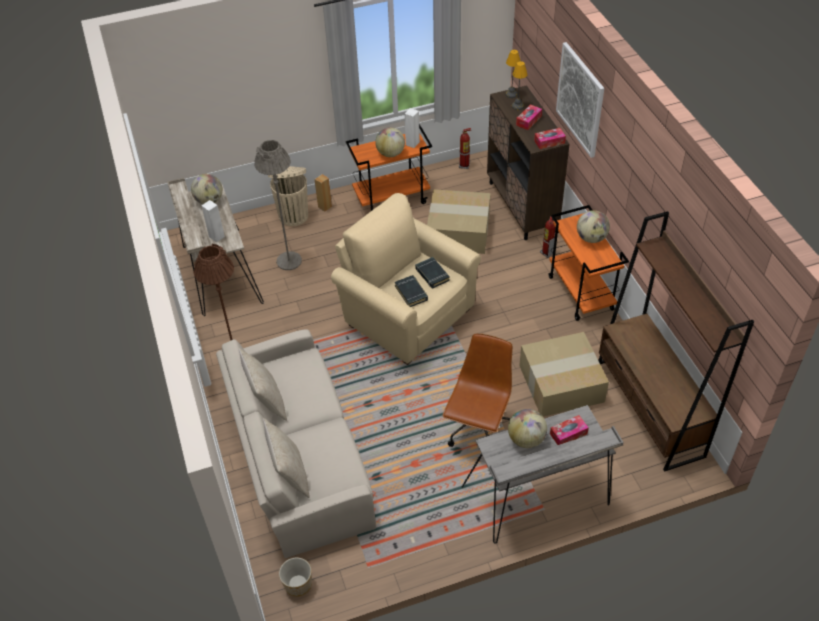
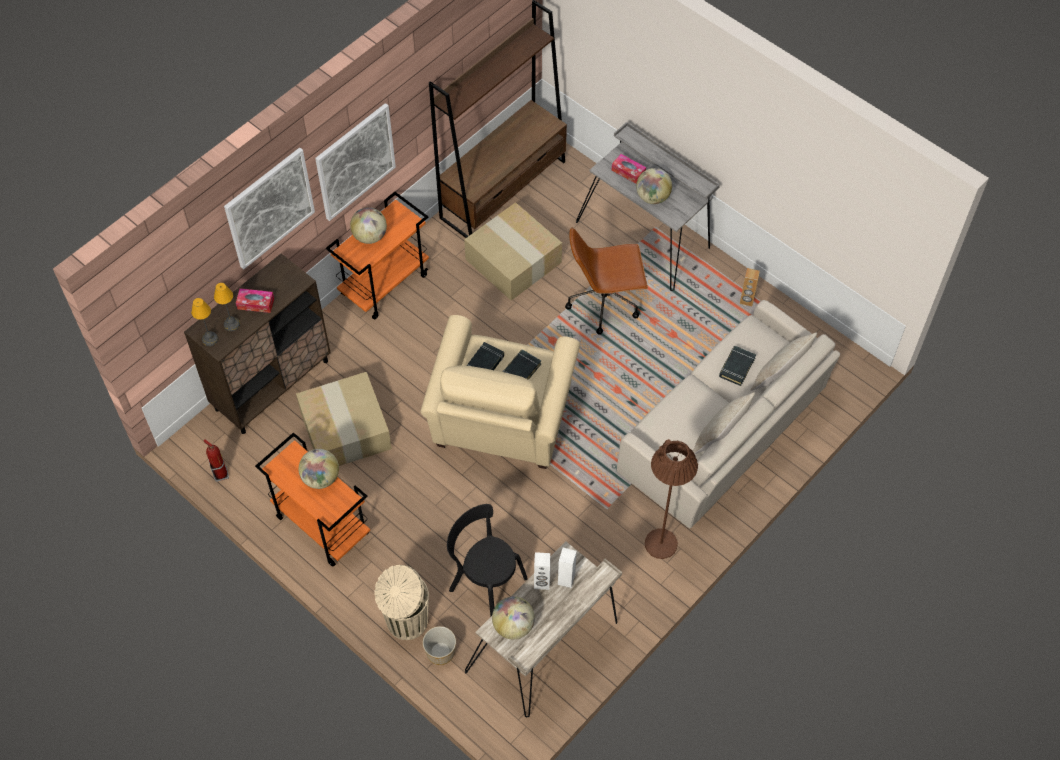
camera: 120 degrees left, 10 degrees up
grey floor lamp [254,140,302,270] -> black chair [447,504,528,616]
planter [279,557,312,596] -> planter moved to [423,626,456,665]
brown speaker [315,174,332,212] -> brown speaker moved to [740,268,760,306]
white speaker [405,108,420,148] -> white speaker moved to [534,552,550,590]
tissue box [534,128,566,149] -> none
fire extinguisher [540,216,556,258] -> none
none -> picture [315,103,396,221]
none -> black book [719,346,756,386]

